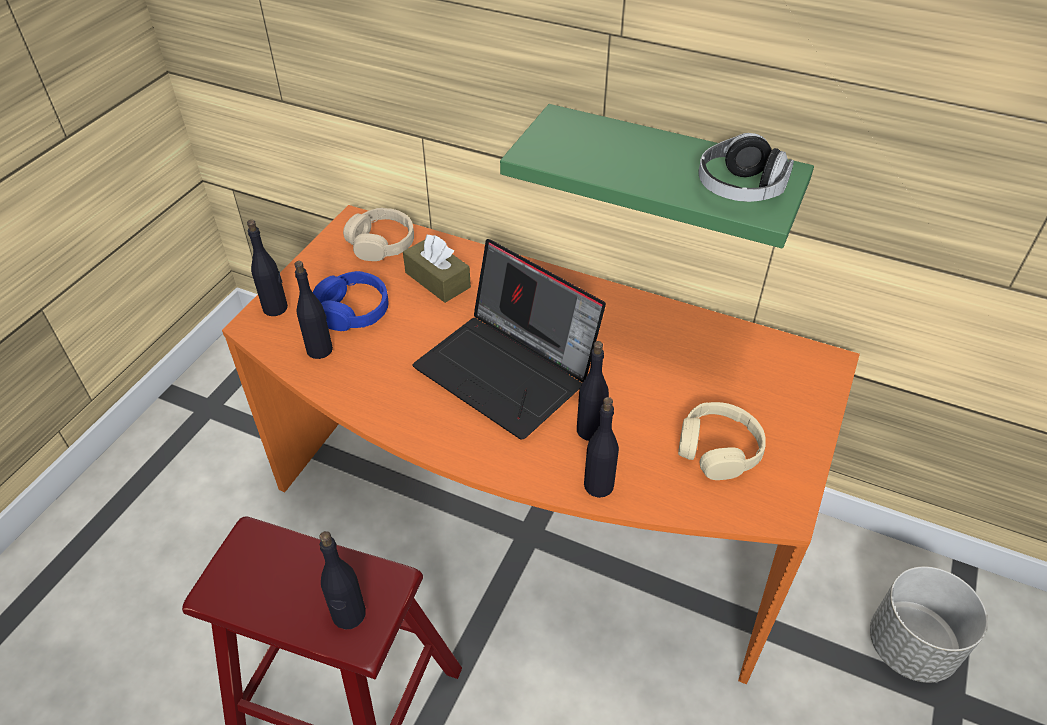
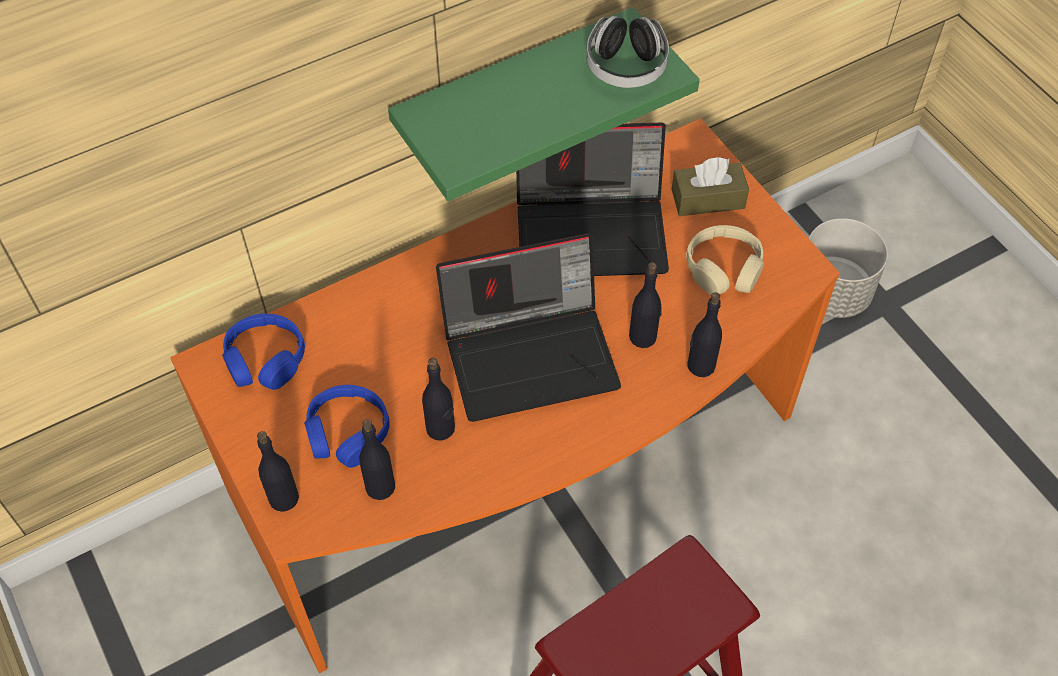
camera: 55 degrees left, 10 degrees up
black bottle [319,531,366,629] -> black bottle moved to [422,358,455,441]
beige headphones [343,208,414,261] -> blue headphones [222,314,305,390]
brown tissue box [403,234,471,303] -> brown tissue box moved to [671,157,749,216]
none -> laptop [516,123,669,276]

